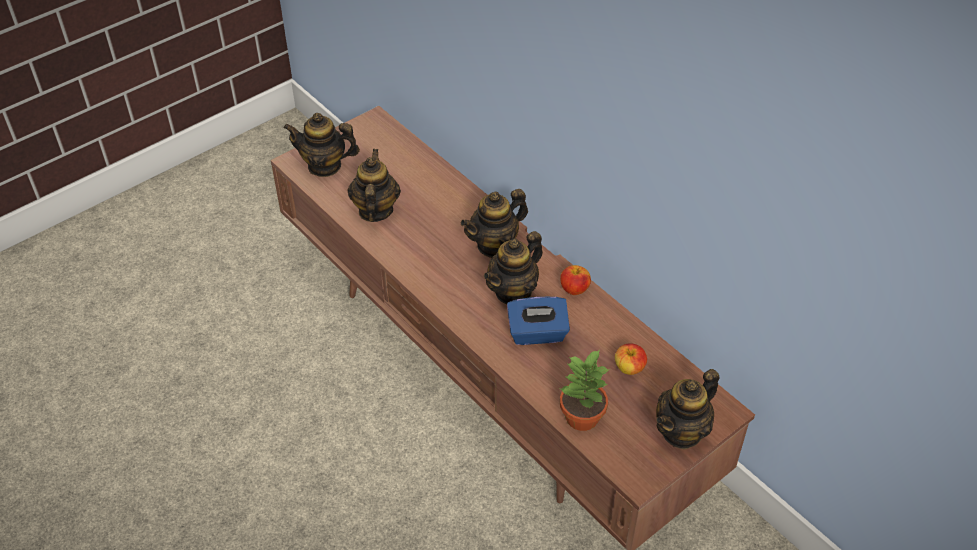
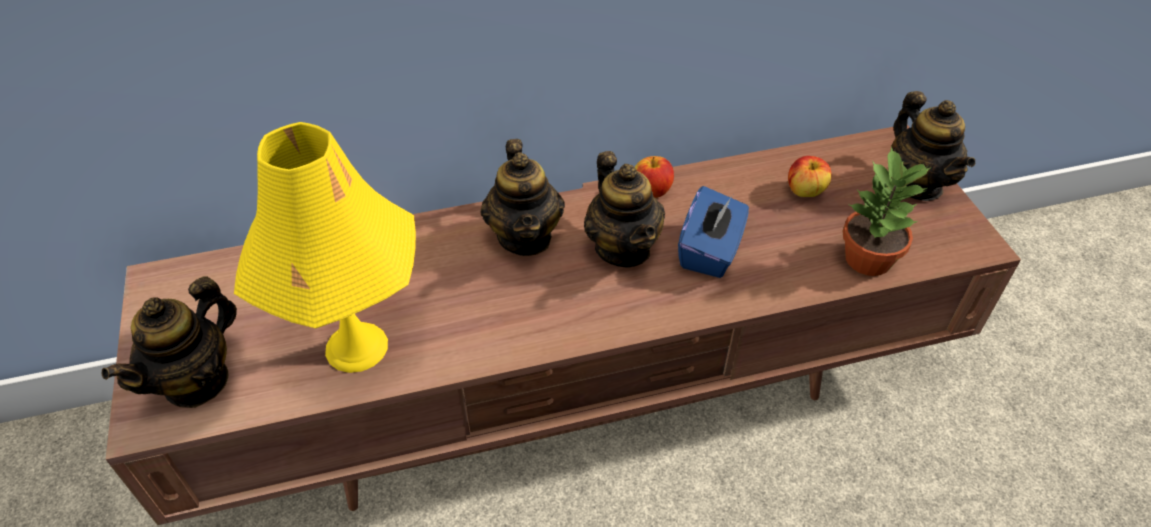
camera: 65 degrees left, 0 degrees up
teapot [347,149,401,222] -> yellow table lamp [234,122,416,373]

